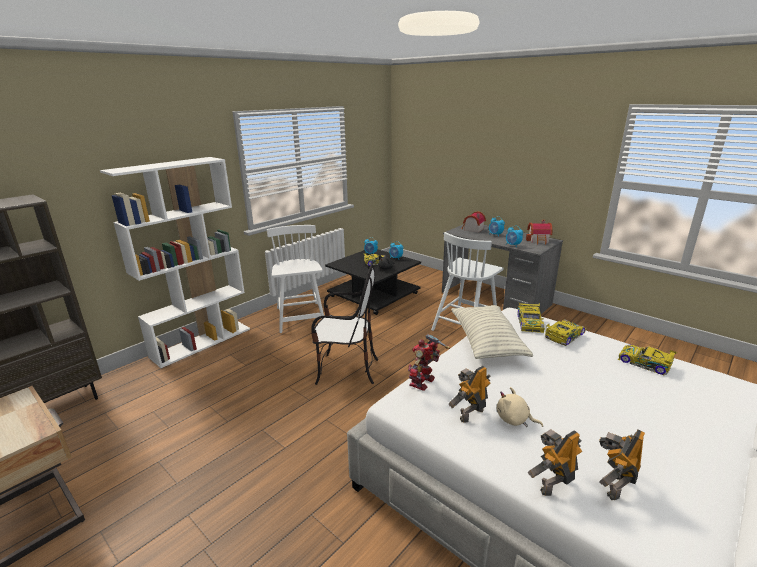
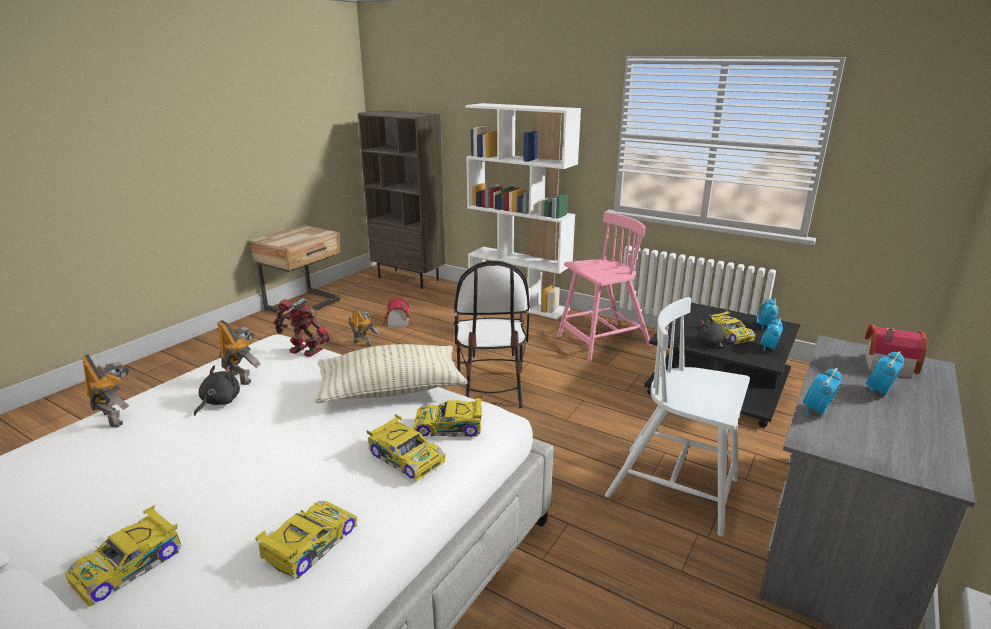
camera: 80 degrees right, 0 degrees up
white chair [267,225,324,333] -> pink chair [557,212,652,361]
beige plush toy [497,387,543,427] -> black plush toy [194,365,240,416]
toy house [526,220,553,245] -> toy house moved to [382,297,410,327]
toy robot [599,429,645,500] -> toy robot moved to [348,308,379,347]
none -> toy car [65,505,181,607]

